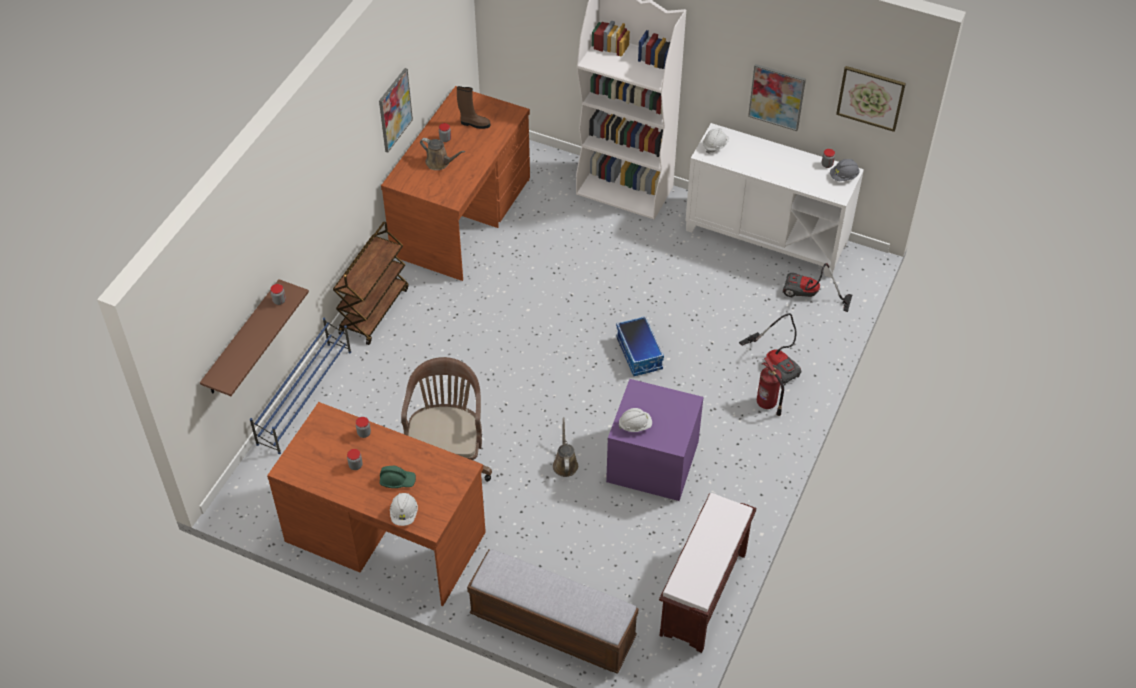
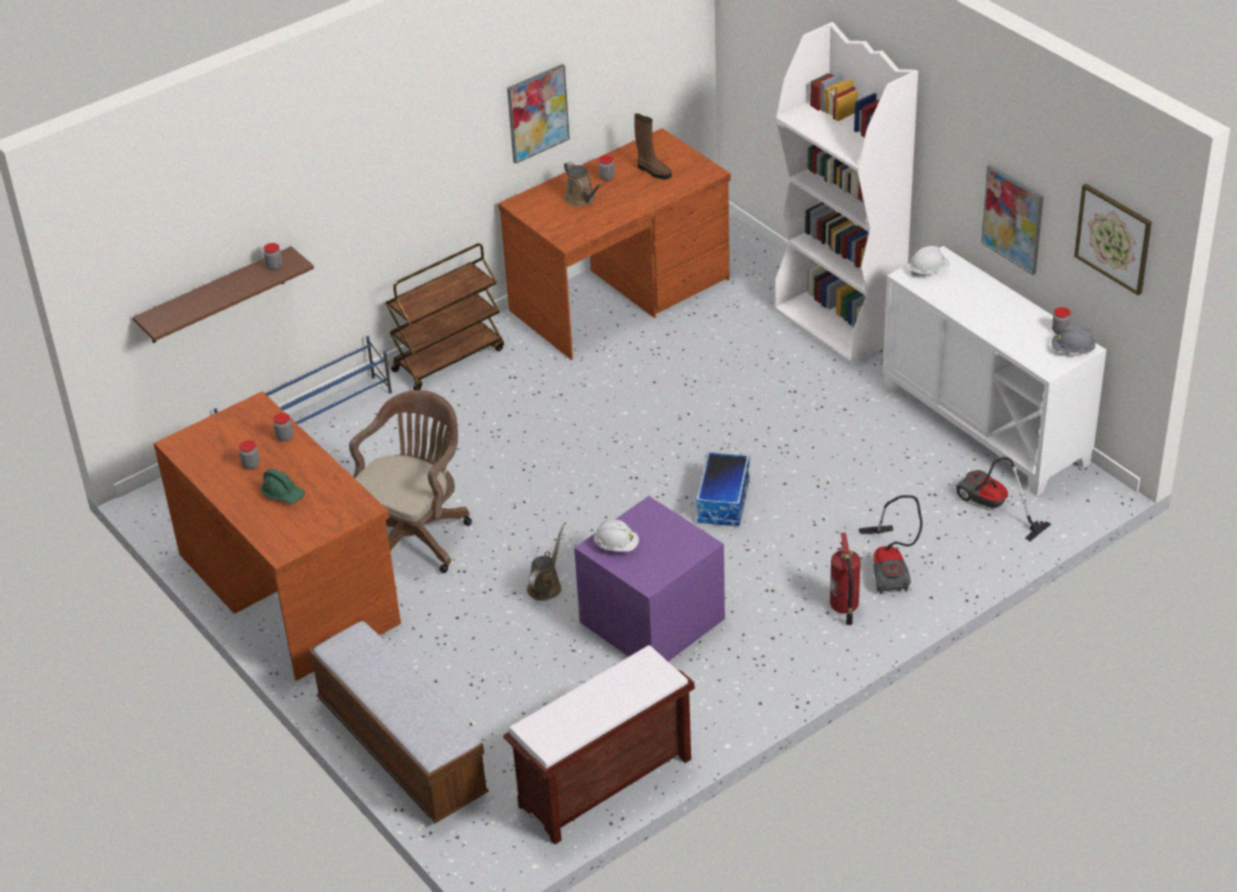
camera: 30 degrees right, 10 degrees down
white hard hat [390,493,418,526] -> none

